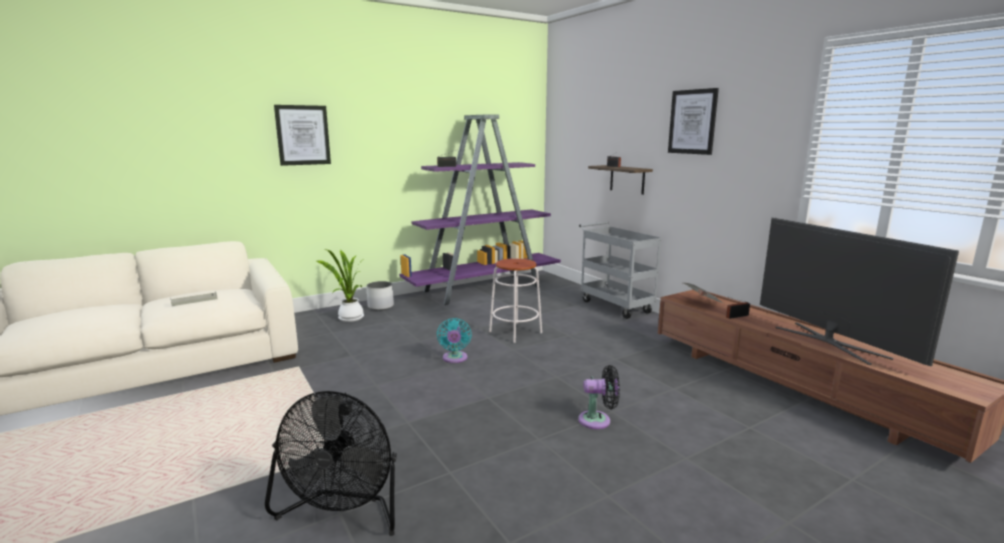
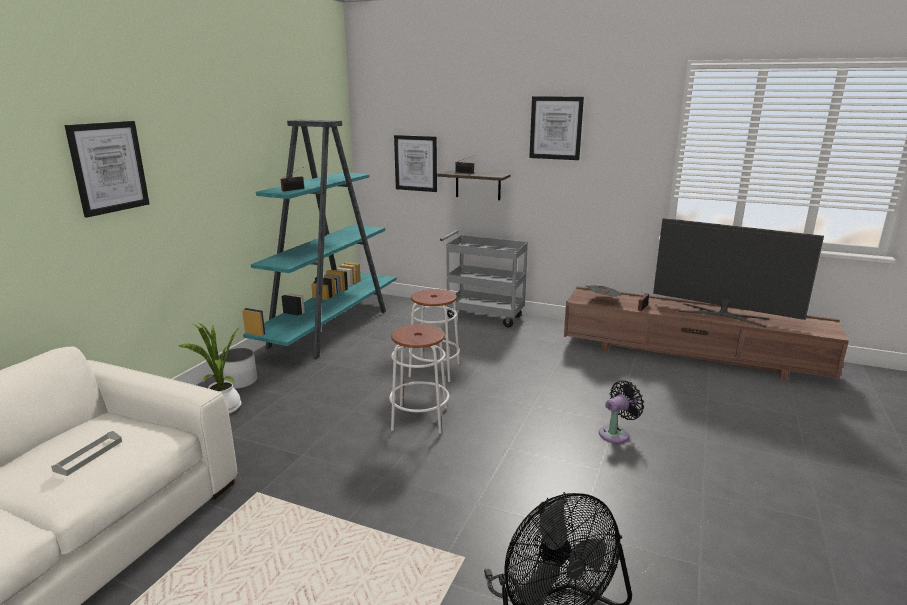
camera: 35 degrees left, 5 degrees up
purple bookcase [399,115,561,305] -> turquoise bookcase [242,120,397,359]
turquoise fan [437,318,472,363] -> white stool [389,324,449,434]
none -> picture [394,135,437,192]

